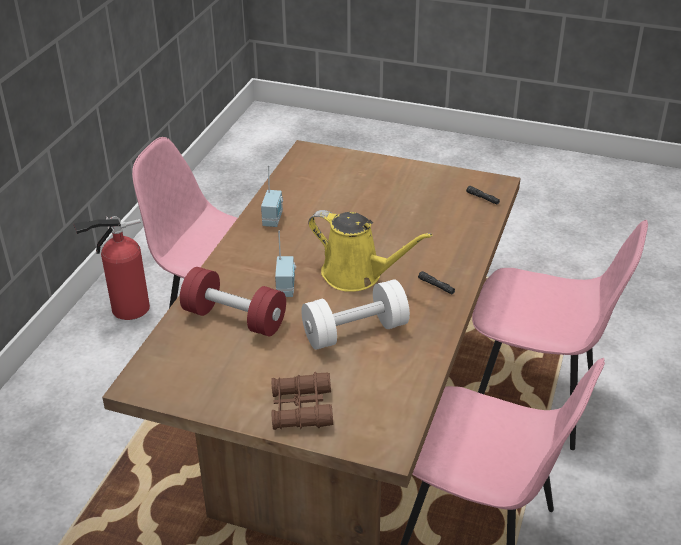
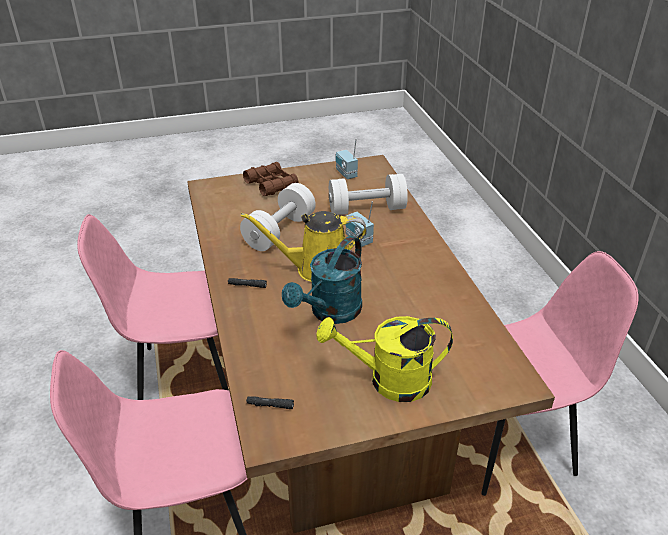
camera: 145 degrees right, 0 degrees up
fire extinguisher [73,216,150,320] -> none
red dumbbell [180,267,286,336] -> white dumbbell [329,174,408,215]
radio [261,165,284,227] -> radio moved to [336,139,358,179]
none -> turquoise watering can [282,236,362,324]
none -> yellow watering can [316,316,453,402]

